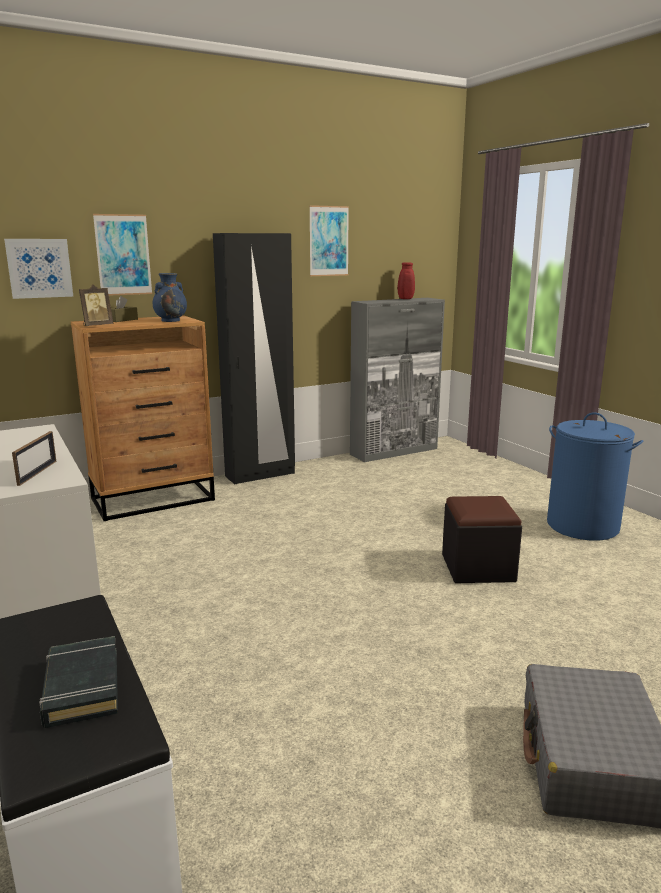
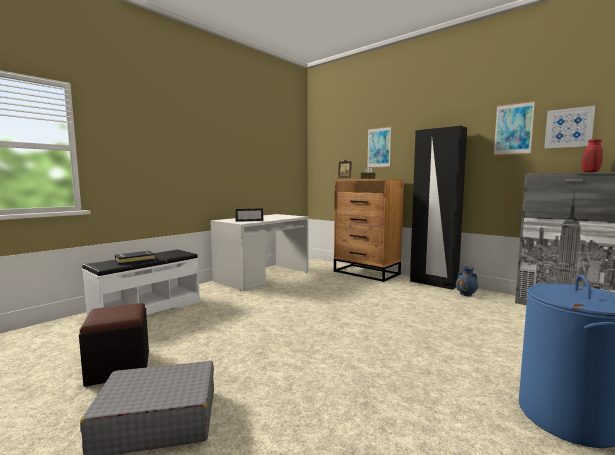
camera: 70 degrees right, 10 degrees down
picture [4,239,73,299] -> picture moved to [544,106,595,149]
blue vase [153,273,187,322] -> blue vase moved to [456,266,478,296]
black ottoman [442,496,522,583] -> black ottoman moved to [79,303,149,387]

